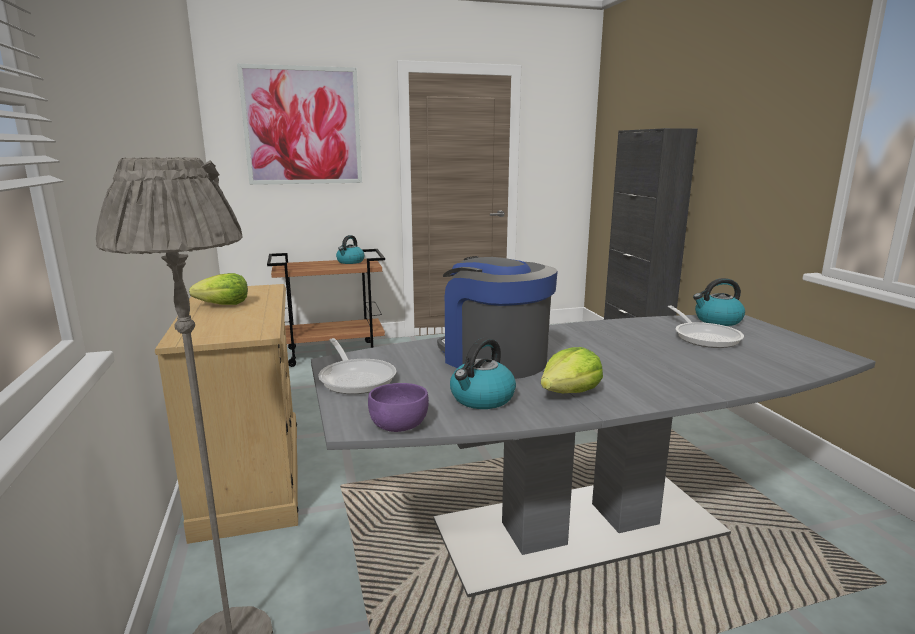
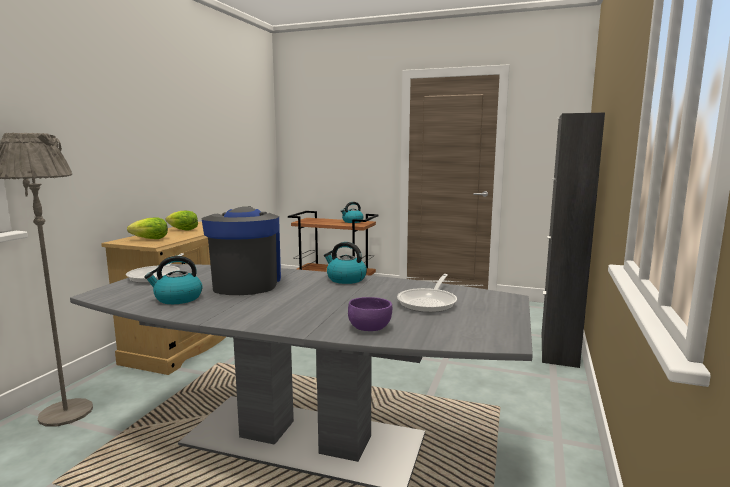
camera: 35 degrees right, 5 degrees down
picture [237,64,362,185] -> none
purple bowl [368,383,429,432] -> purple bowl moved to [348,297,392,331]
lettuce [541,347,603,393] -> lettuce moved to [127,217,168,239]
kettle [693,278,745,326] -> kettle moved to [324,242,367,284]

